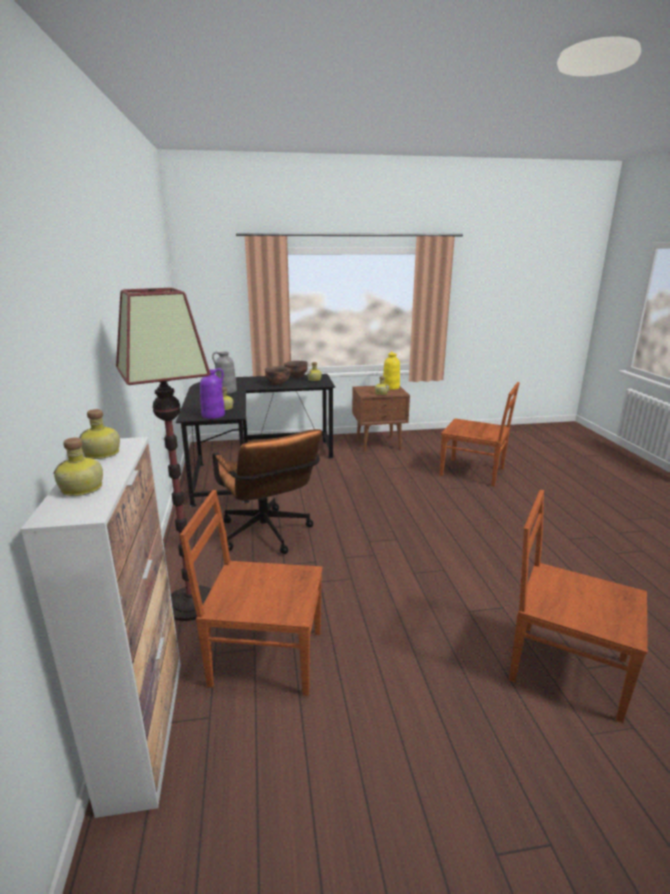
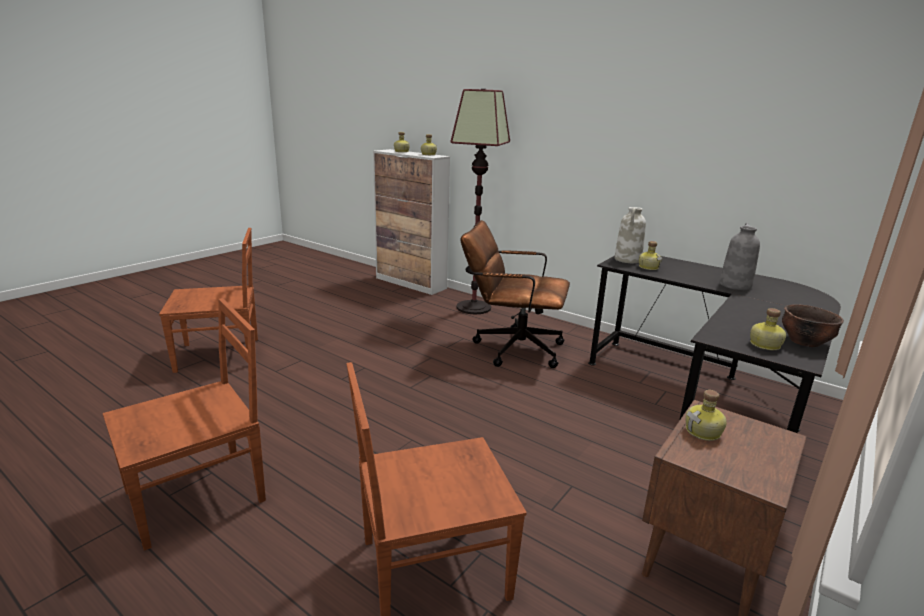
camera: 135 degrees right, 0 degrees up
brown chair [180,490,323,696] -> brown chair moved to [103,298,266,551]
purple vase [200,368,225,419] -> white vase [615,207,646,263]
brown bowl [264,366,290,385] -> none
yellow vase [383,351,400,390] -> none

